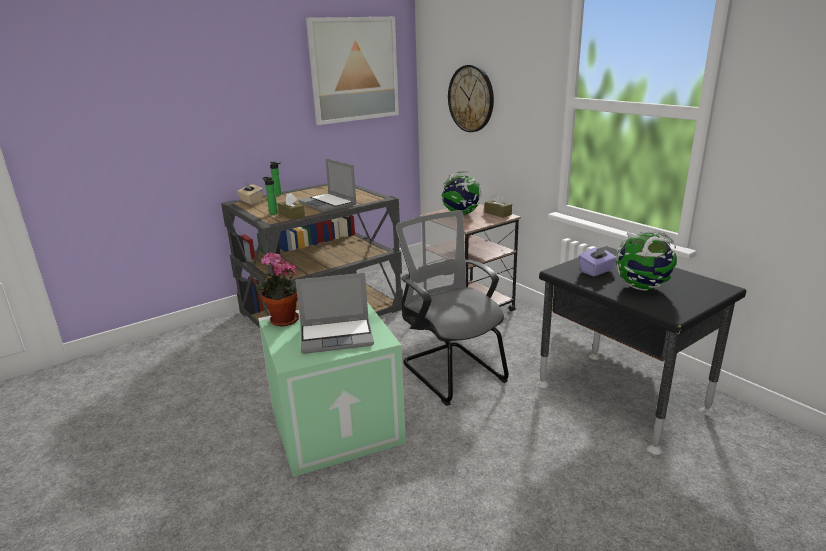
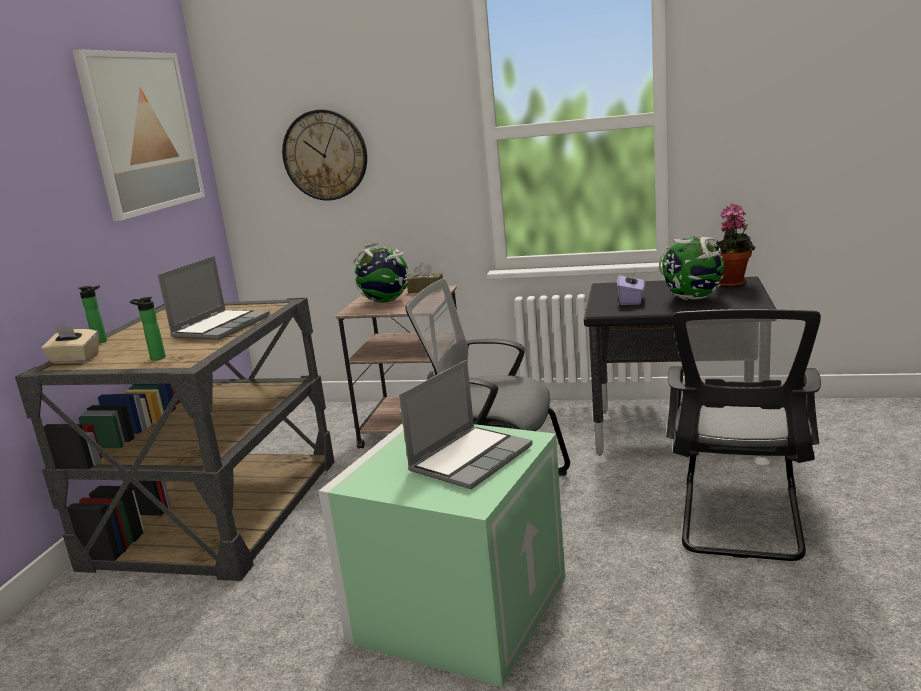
camera: 40 degrees left, 5 degrees down
potted plant [255,252,299,327] -> potted plant moved to [714,204,755,288]
brown tissue box [277,193,305,220] -> none
laptop [299,158,357,212] -> laptop turned 75 degrees counterclockwise [158,256,270,340]
none -> chair [666,309,821,561]

